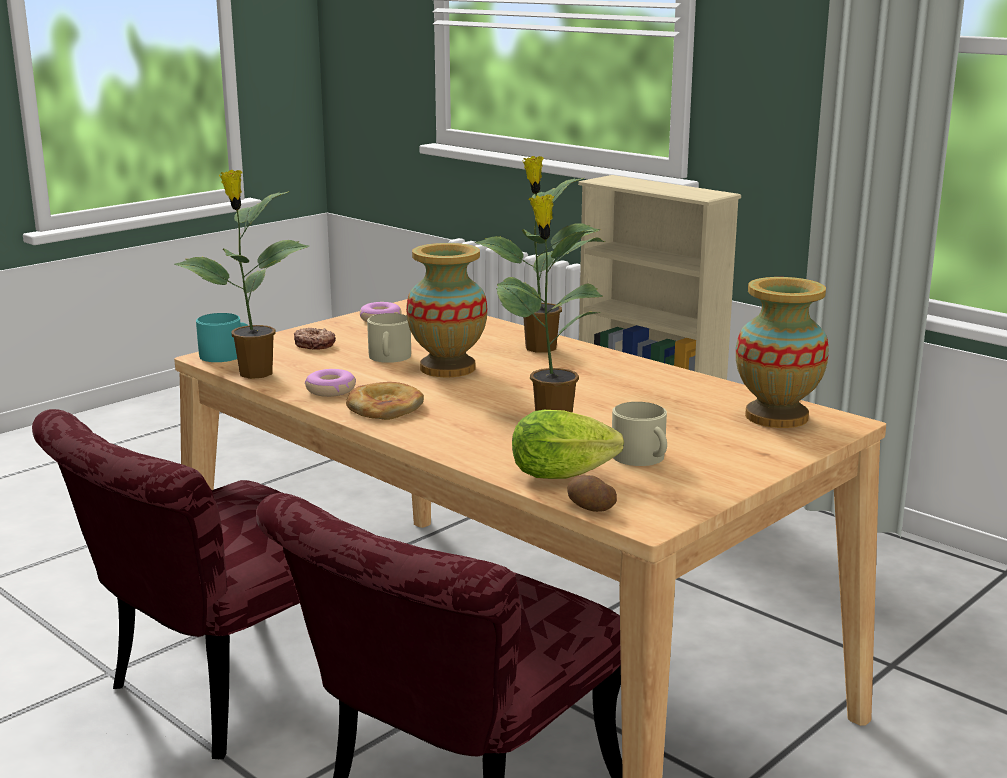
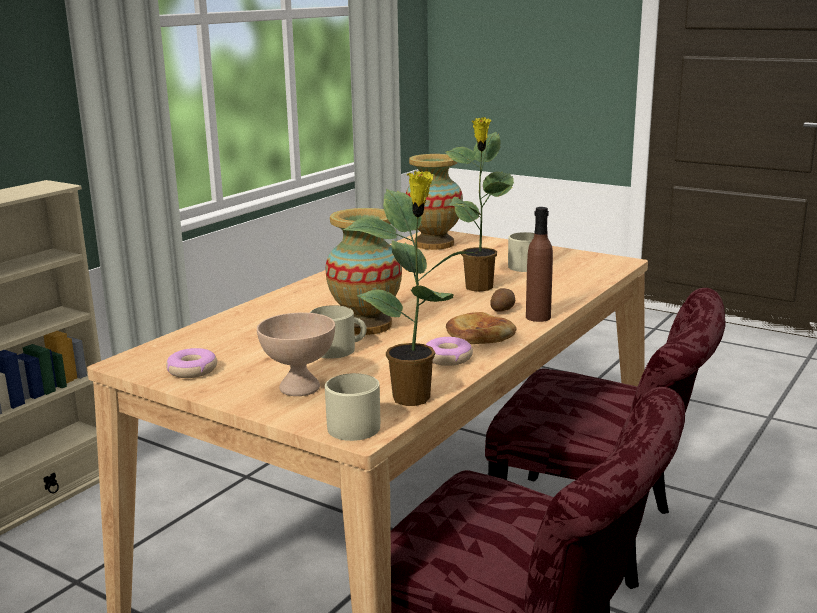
camera: 100 degrees left, 0 degrees up
turquoise mug [196,313,249,362] -> beige mug [325,373,380,441]
donut [294,328,336,350] -> beige bowl [257,312,335,396]
potted plant [475,156,600,353] -> none
lettuce [512,410,624,479] -> none
potato [567,475,617,512] -> potato moved to [490,288,515,312]
none -> brown bottle [526,207,553,322]

